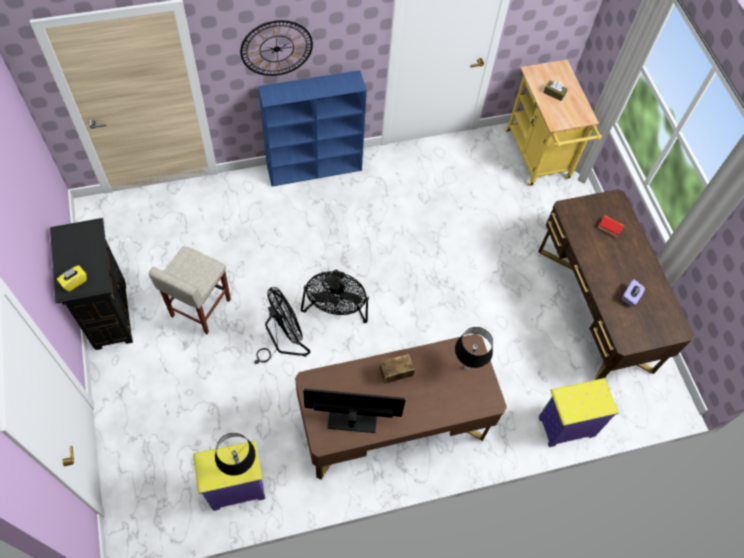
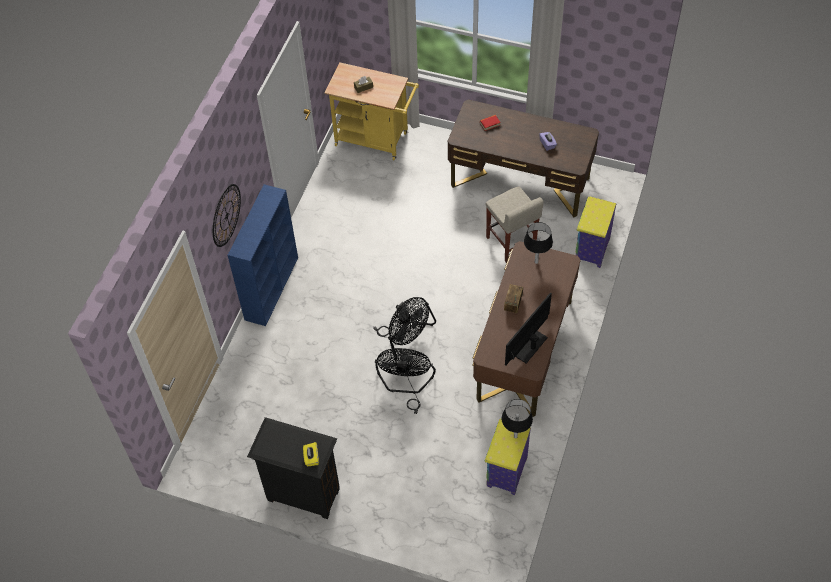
camera: 50 degrees left, 5 degrees down
beige stool [149,246,231,334] -> beige stool moved to [485,187,544,263]

